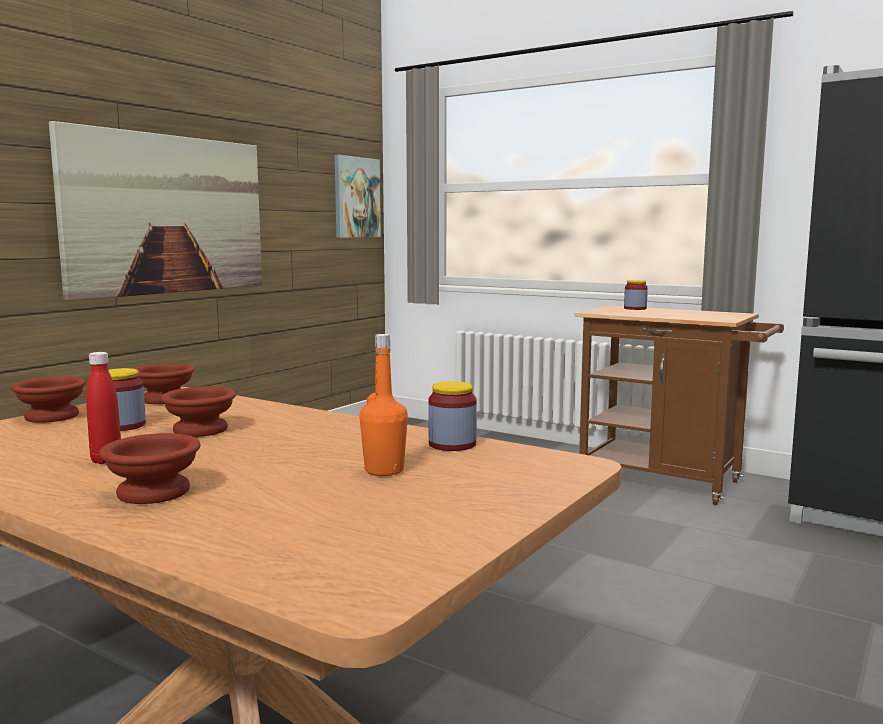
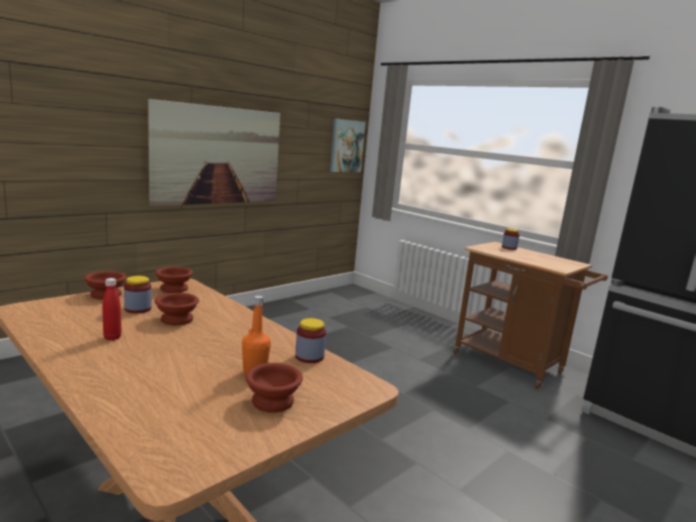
camera: 10 degrees right, 5 degrees up
brown bowl [99,433,201,504] -> brown bowl moved to [245,363,303,413]

